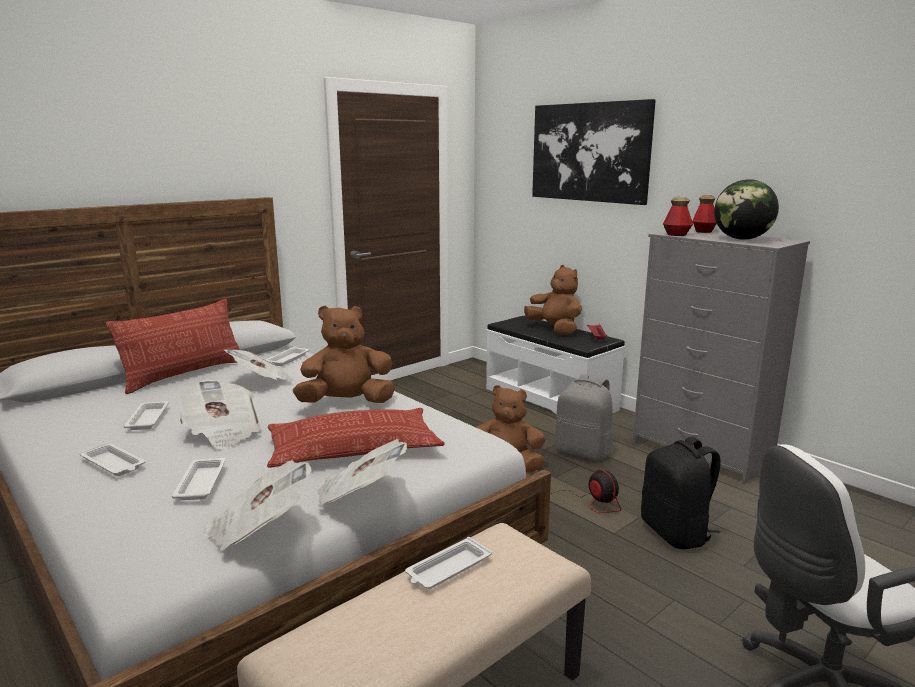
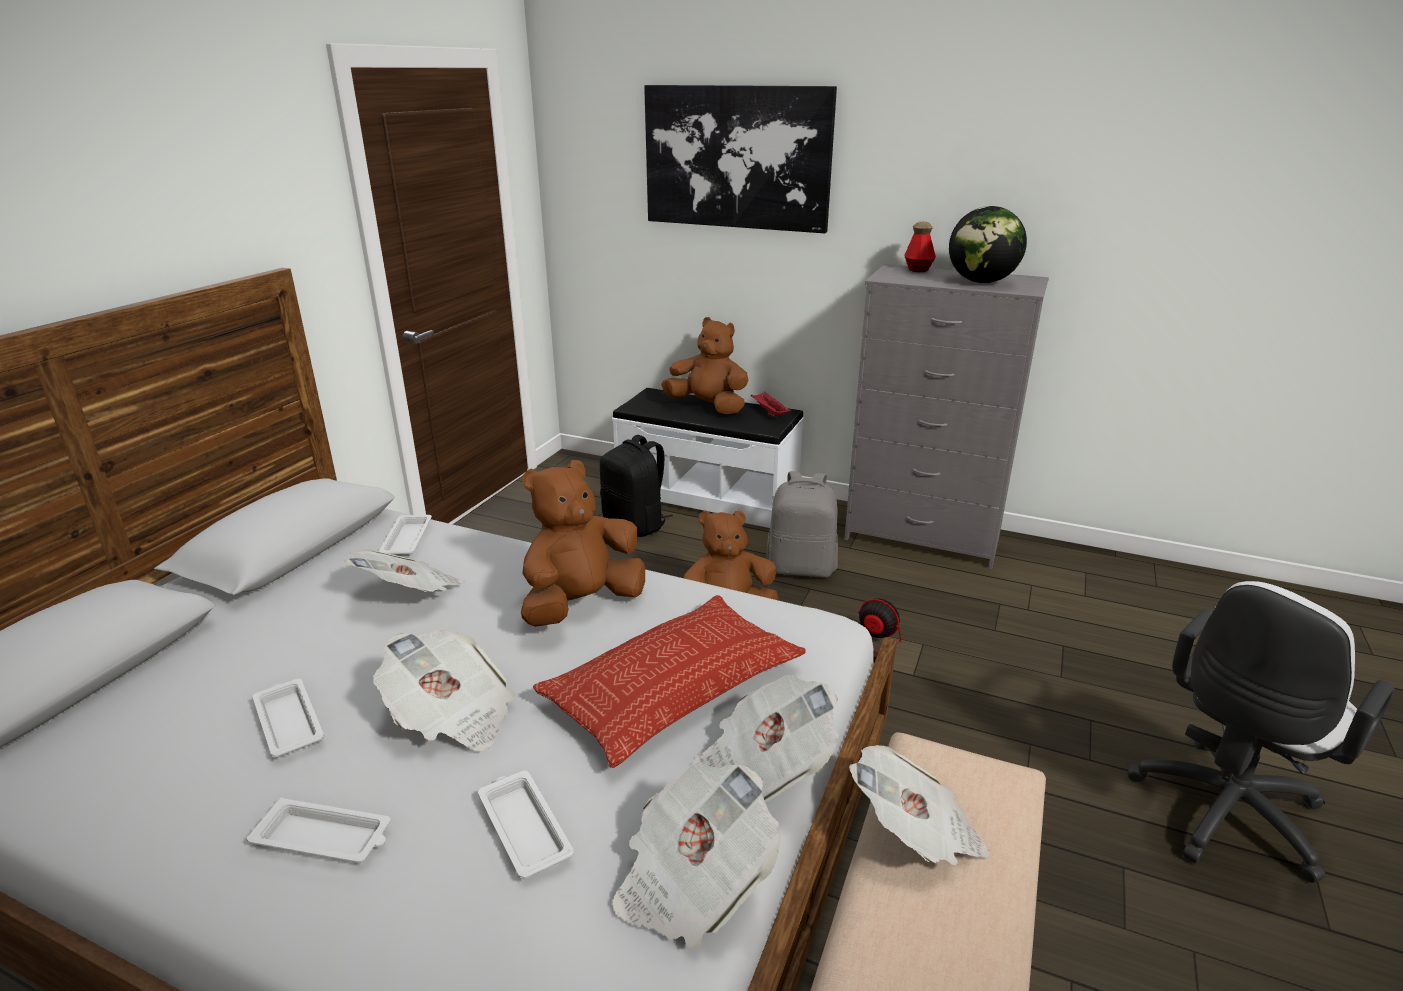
camera: 25 degrees left, 10 degrees up
pillow [106,299,240,394] -> none
white tray [405,537,492,589] -> newspaper [849,745,990,866]
black backpack [641,437,721,550] -> black backpack moved to [600,435,673,537]
bottle [663,197,693,236] -> none

